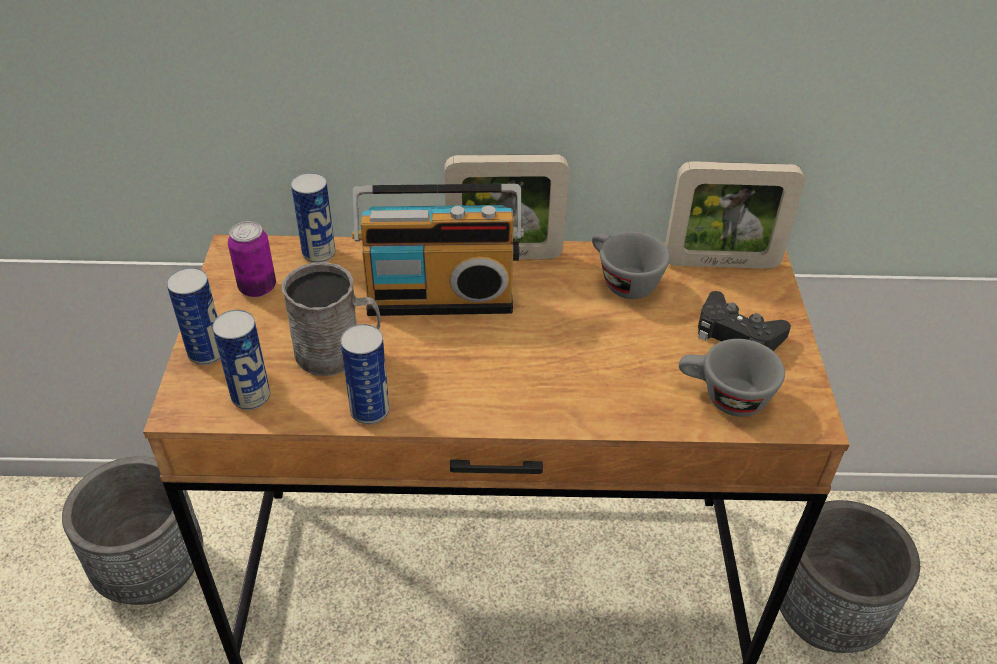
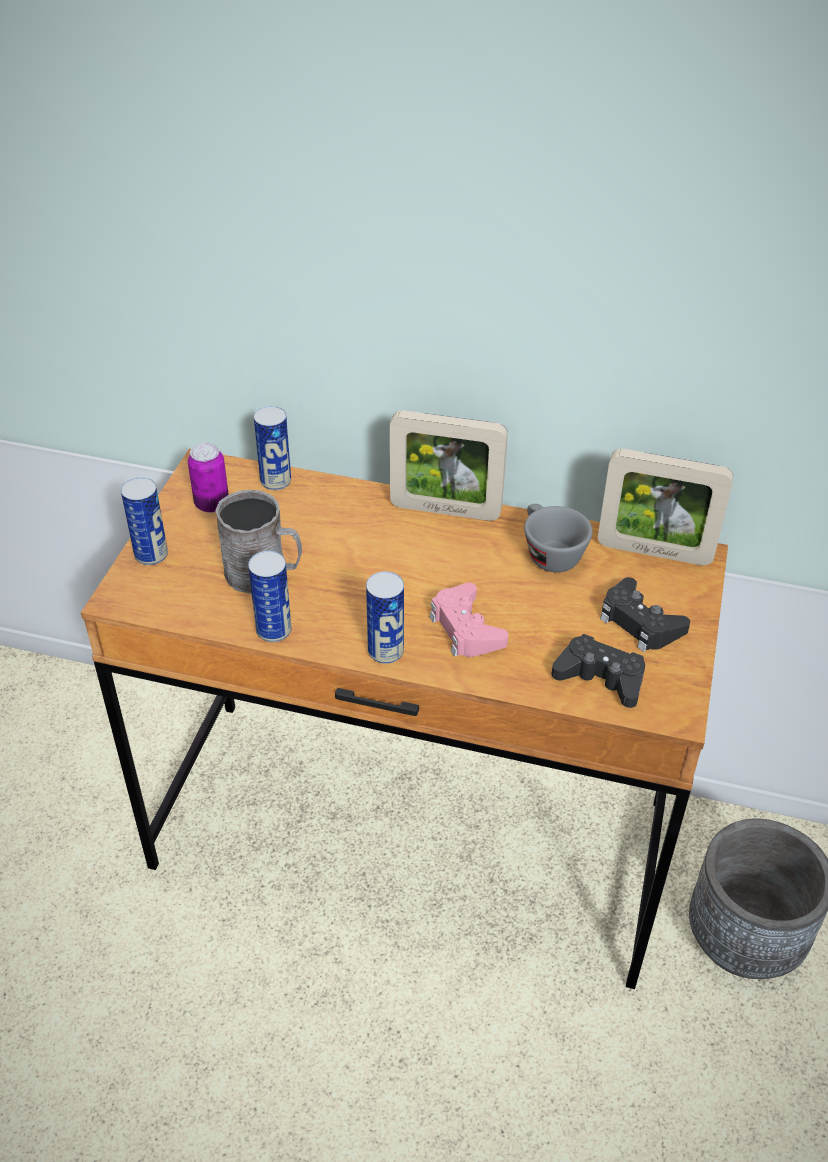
camera: 15 degrees right, 0 degrees up
grey planter [62,456,203,605] -> none
can [212,310,270,410] -> can moved to [366,571,404,664]
radio [352,184,524,316] -> none
grey cup [679,339,785,417] -> black game controller [552,634,645,708]
none -> pink game controller [430,583,508,657]

